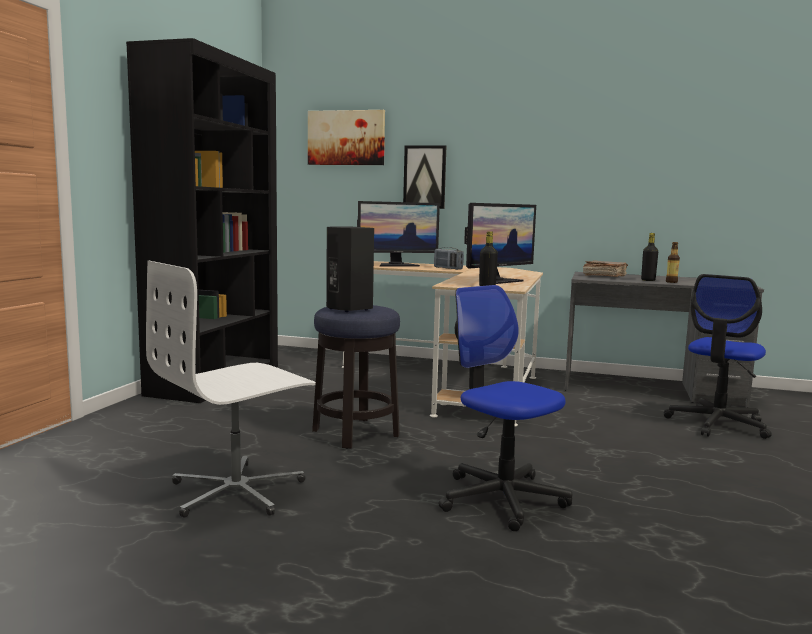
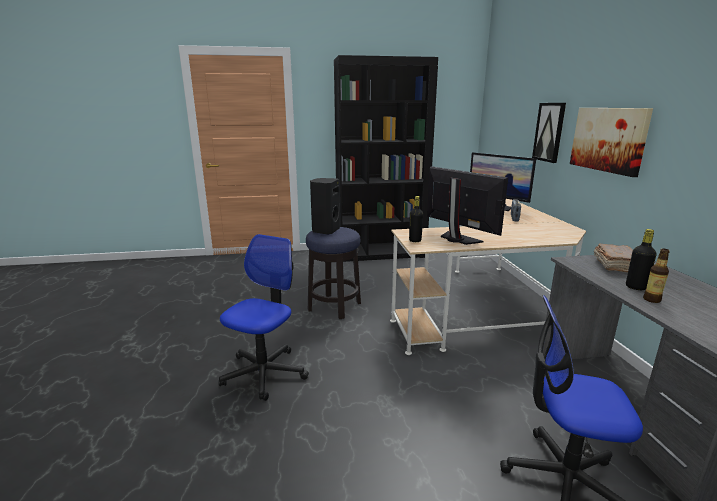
camera: 65 degrees right, 10 degrees up
white office chair [146,261,316,518] -> none
picture [308,110,385,165] -> picture moved to [570,108,653,177]
monitor [464,203,536,284] -> monitor turned 150 degrees counterclockwise [427,166,508,245]

